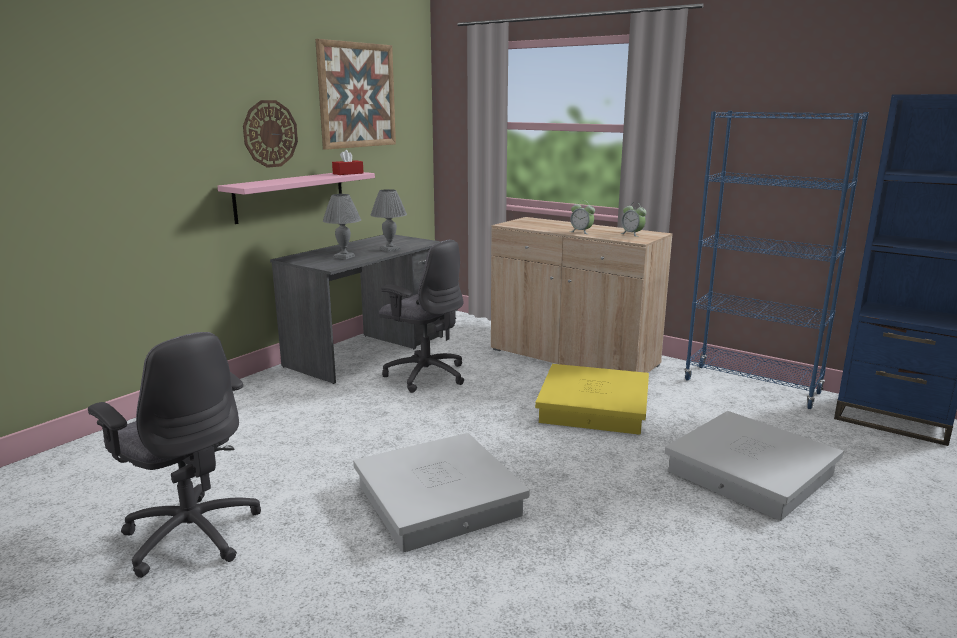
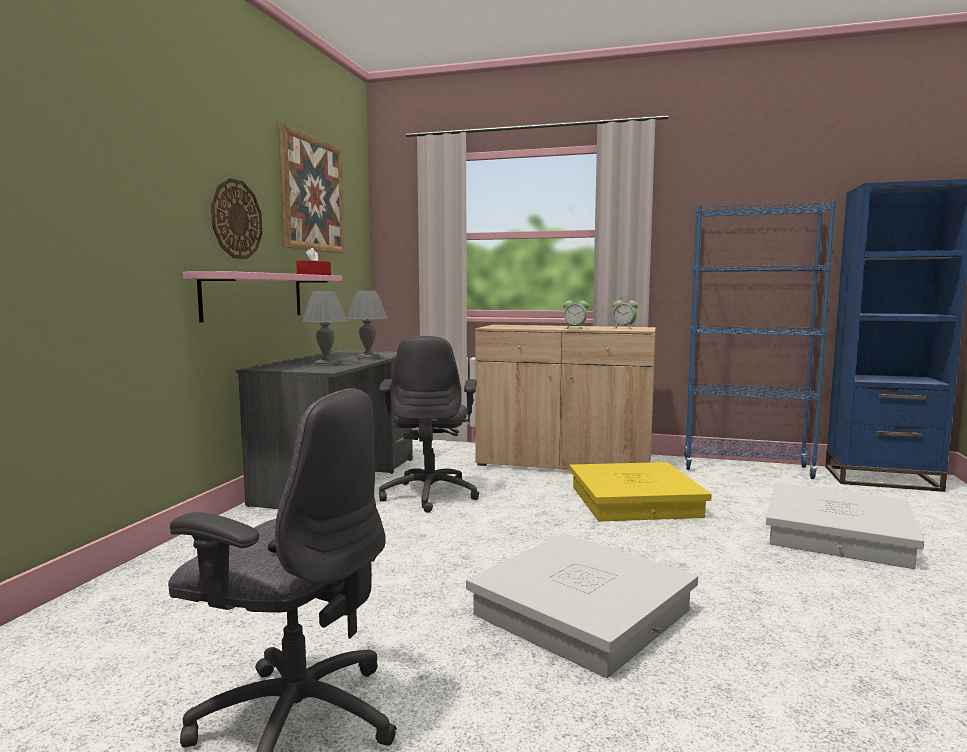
camera: 20 degrees left, 10 degrees down
grey office chair [379,240,464,393] -> grey office chair turned 75 degrees clockwise [379,336,479,513]

